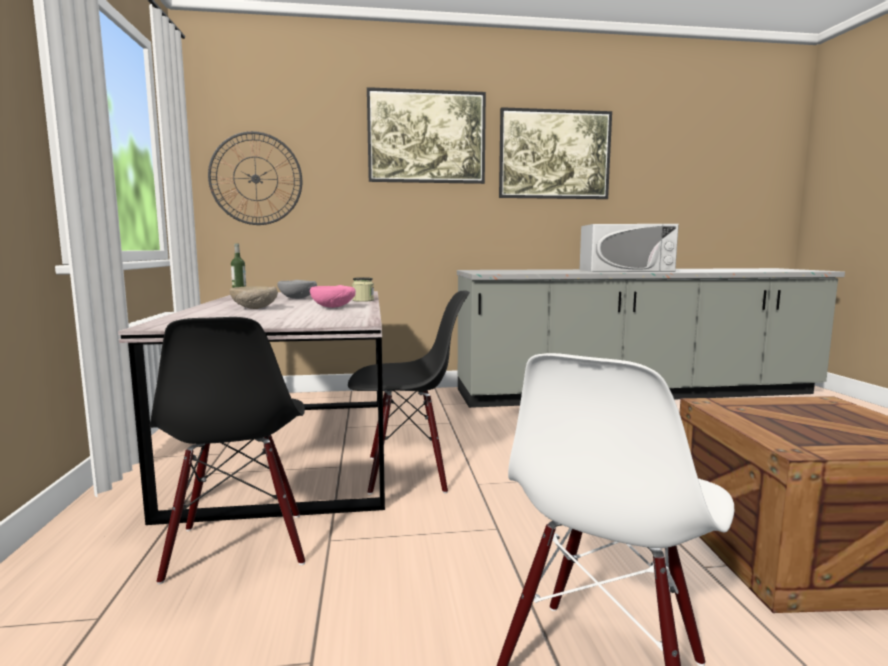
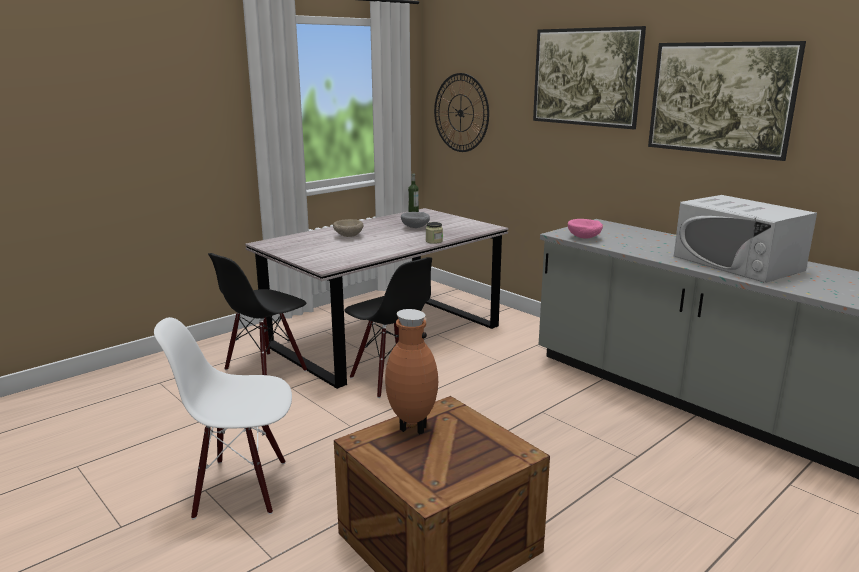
camera: 55 degrees right, 10 degrees up
pink bowl [310,285,356,308] -> pink bowl moved to [568,219,603,239]
none -> brown vase [385,309,438,434]

